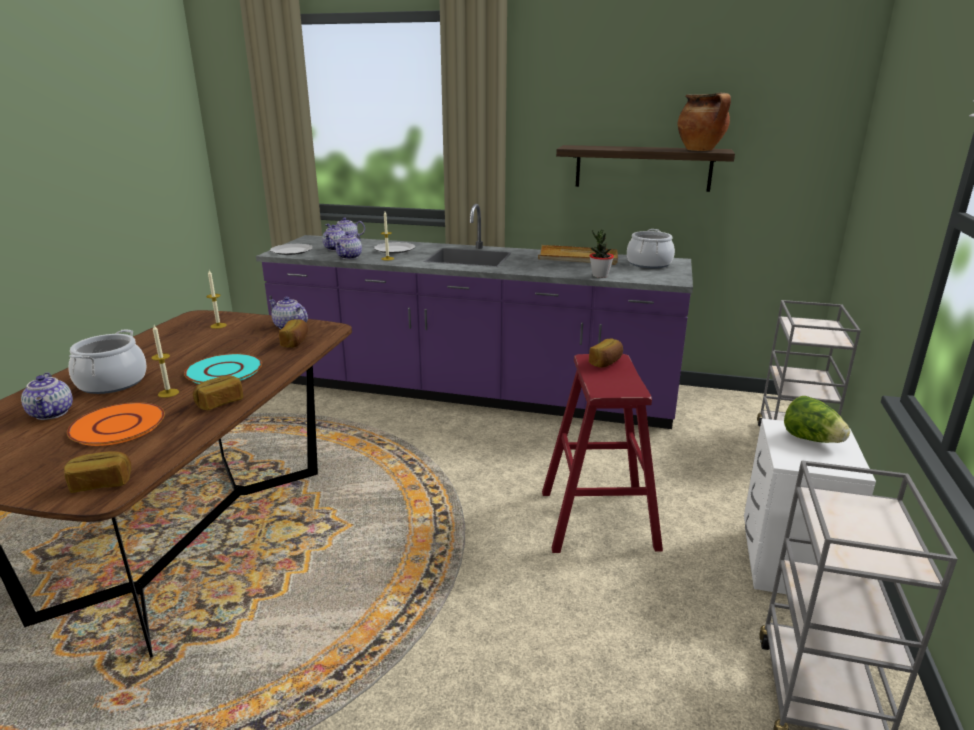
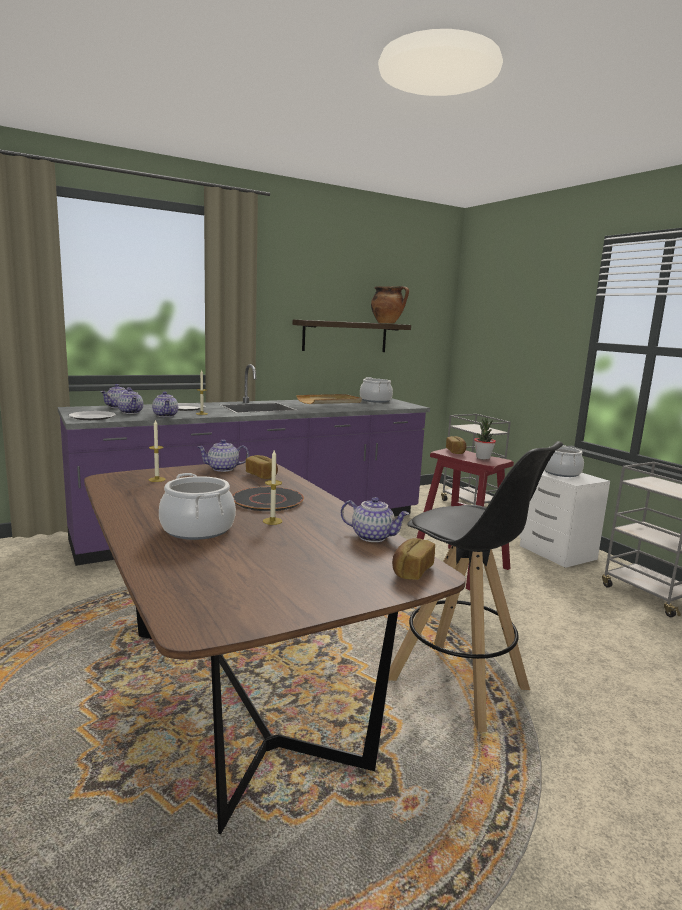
camera: 45 degrees left, 10 degrees down
teapot [21,372,73,420] -> teapot moved to [341,497,409,542]
orange plate [67,402,165,446] -> none
turquoise plate [184,353,262,384] -> black plate [232,487,304,511]
bread [193,375,243,410] -> none
potted plant [589,229,614,278] -> potted plant moved to [474,418,496,460]
lettuce [784,396,850,443] -> cooking pot [544,445,584,477]
none -> black stool [388,441,563,732]

